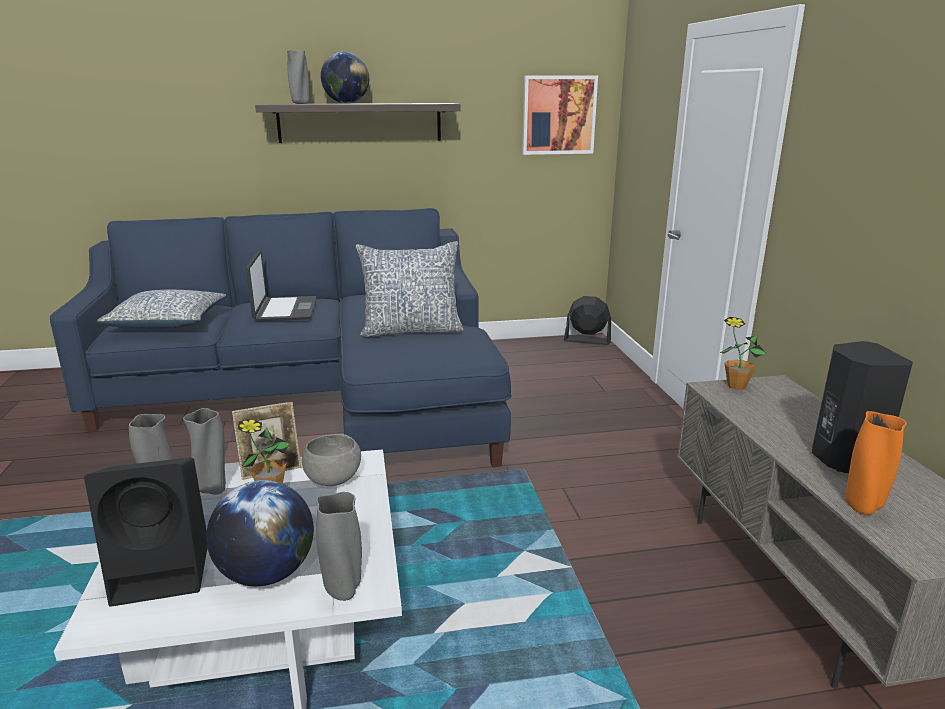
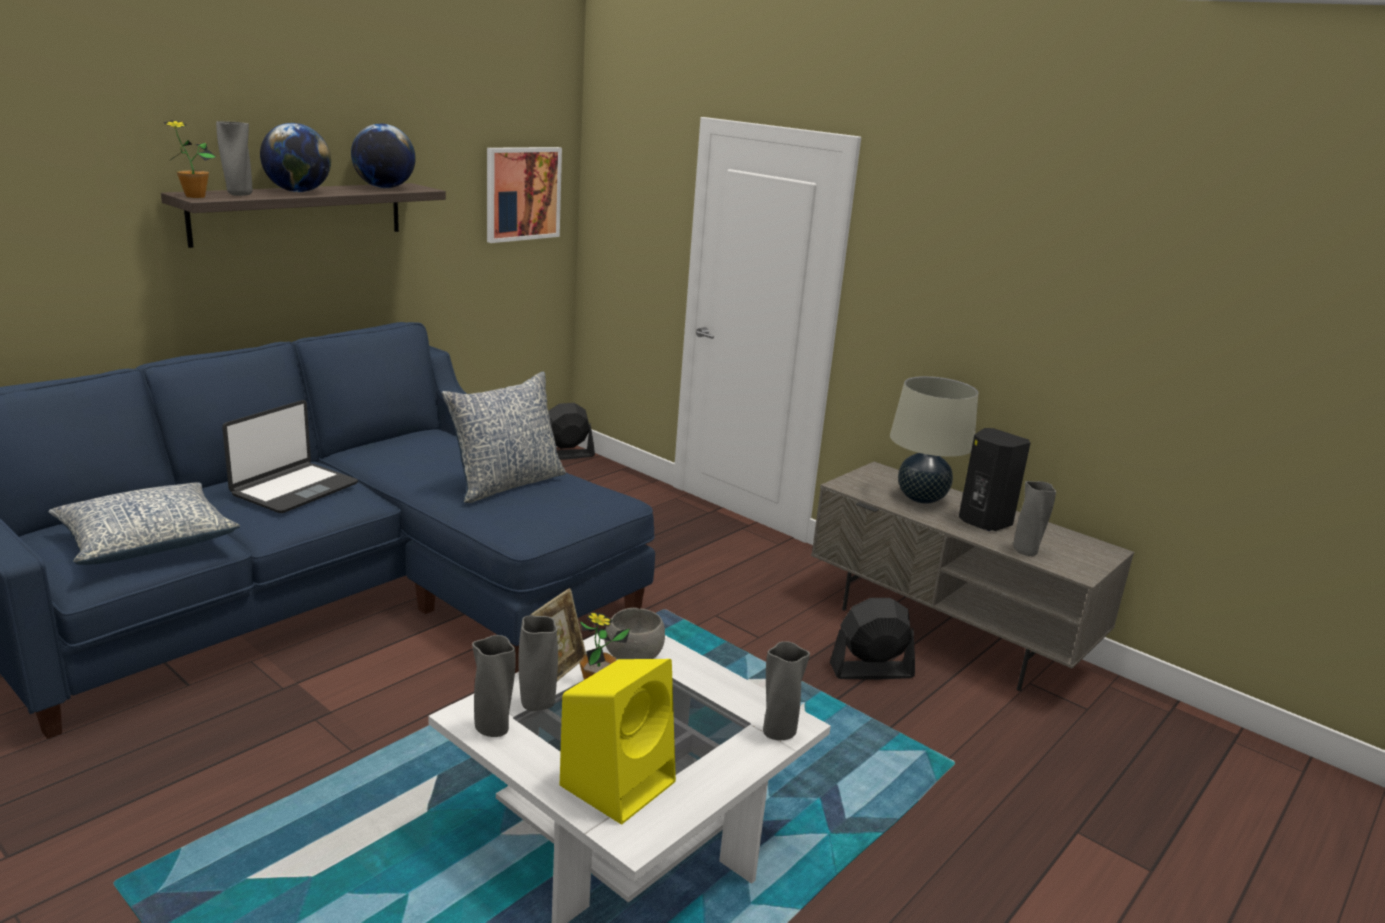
camera: 40 degrees left, 0 degrees up
black speaker [84,457,207,607] -> yellow speaker [560,659,676,824]
globe [206,480,314,586] -> globe moved to [351,124,416,188]
laptop [246,250,316,321] -> laptop turned 75 degrees clockwise [222,400,358,513]
potted plant [720,317,766,390] -> potted plant moved to [163,120,216,198]
orange vase [846,411,907,515] -> grey vase [1013,481,1056,556]
none -> black fan [830,598,915,680]
none -> beige table lamp [890,376,978,504]

